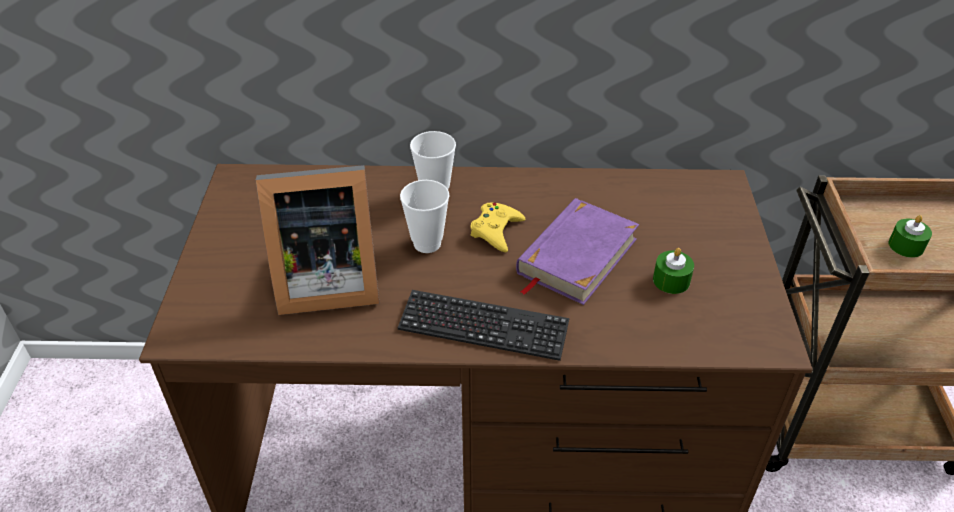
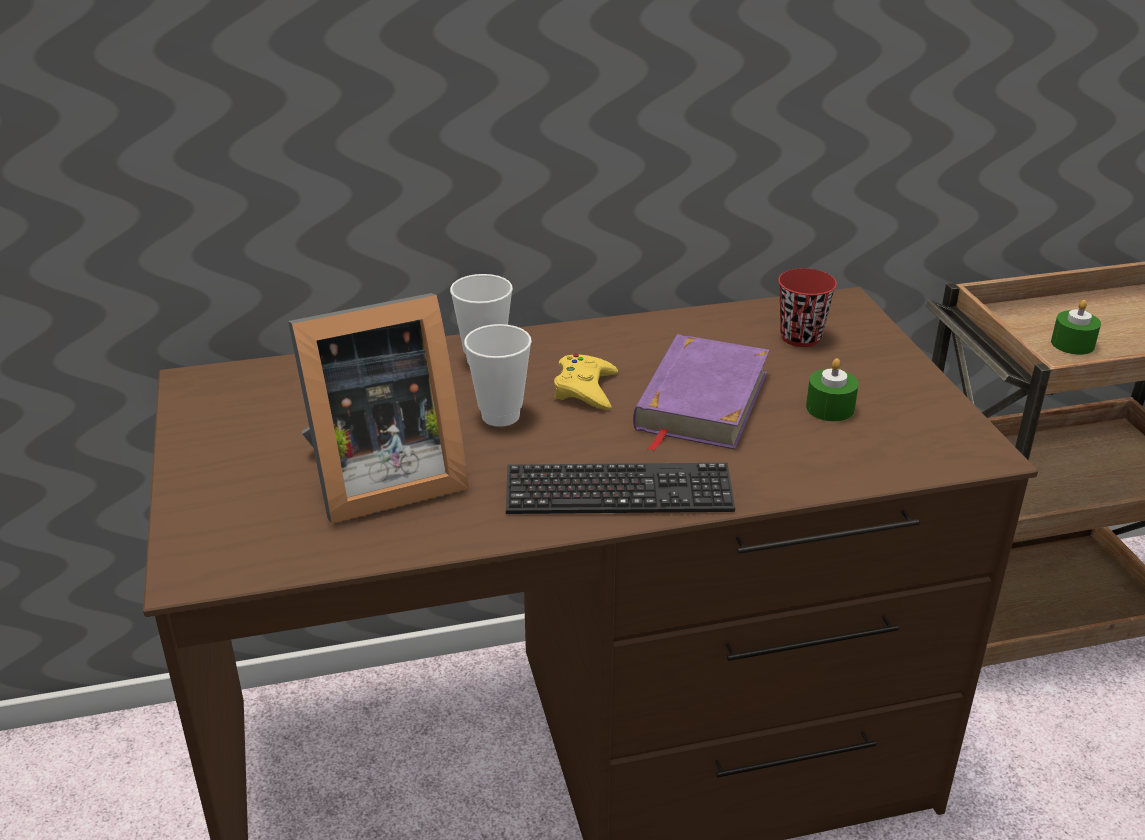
camera: 15 degrees left, 10 degrees down
none -> red cup [778,268,837,347]

